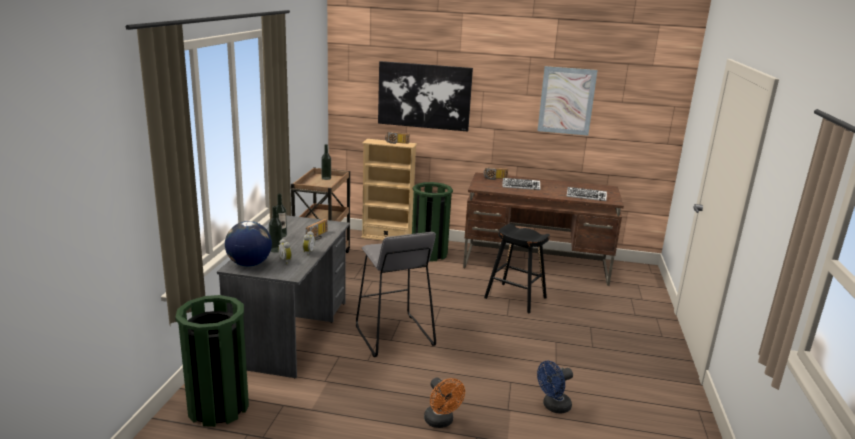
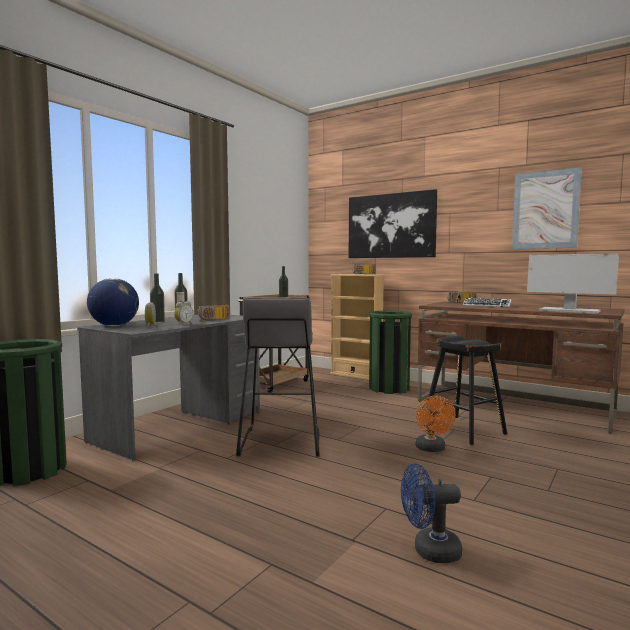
camera: 25 degrees right, 15 degrees down
orange fan [424,378,465,428] -> orange fan moved to [415,395,456,452]
keyboard [567,187,607,201] -> monitor [527,253,619,314]

